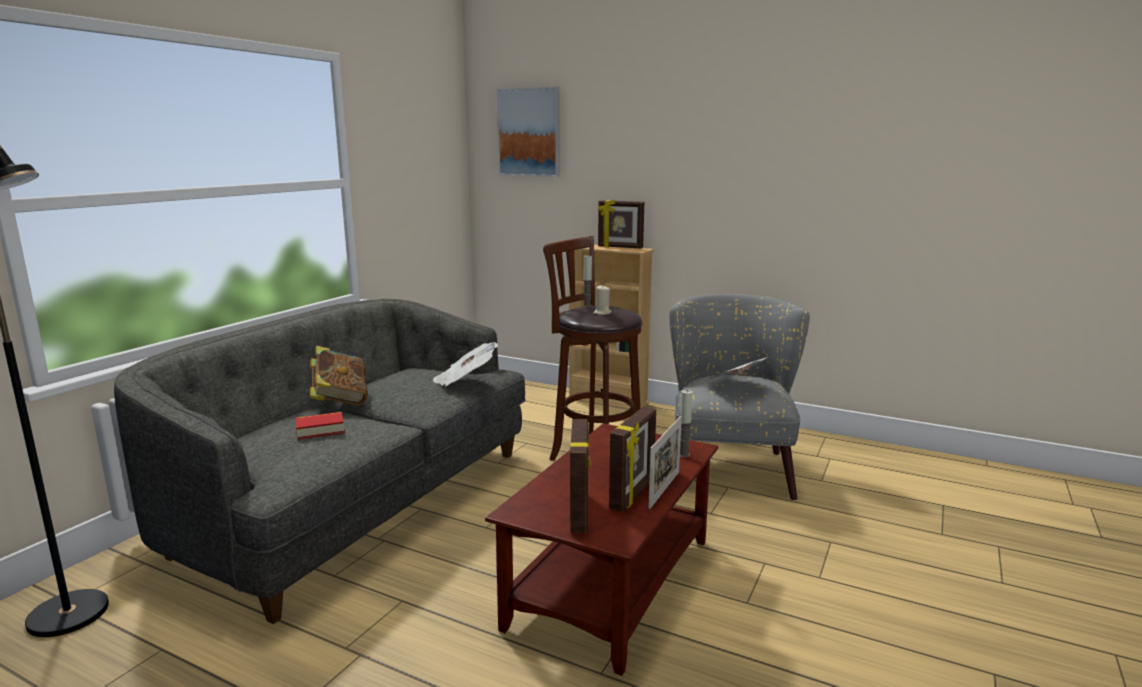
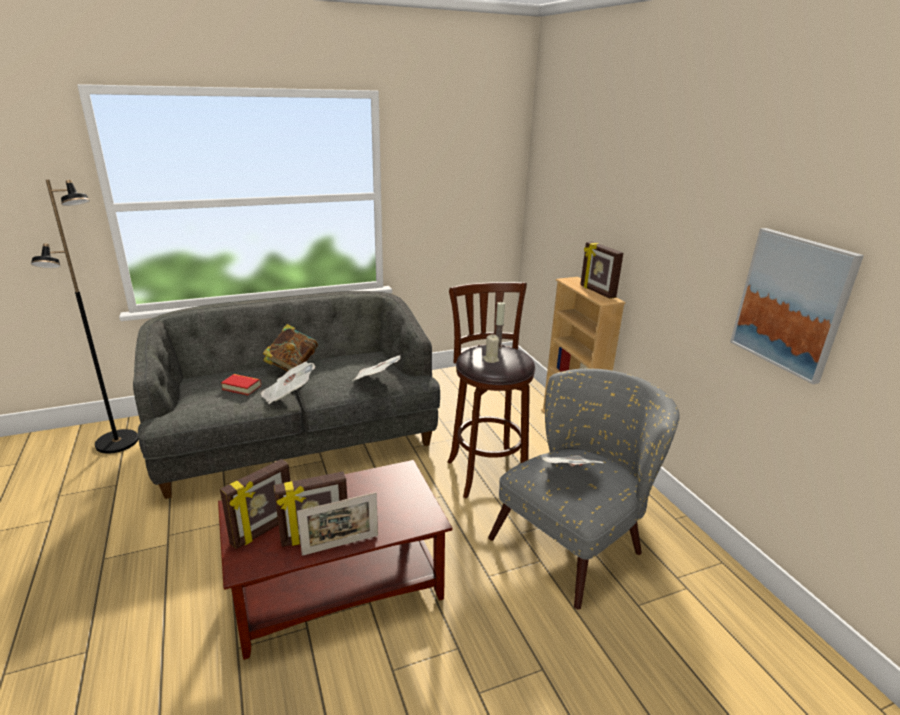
camera: 40 degrees right, 10 degrees up
picture [496,87,560,177] -> picture moved to [730,228,864,384]
candle [680,390,693,458] -> none
none -> newspaper [261,362,315,404]

